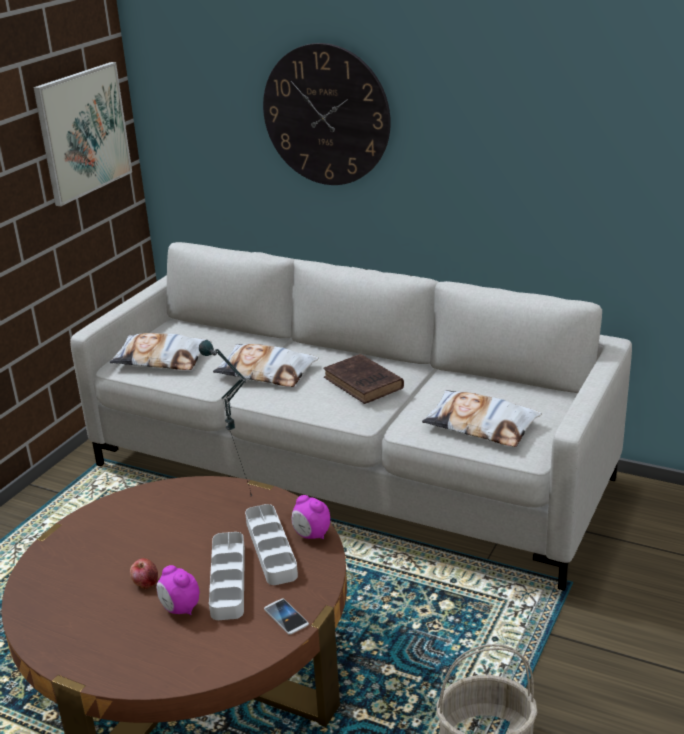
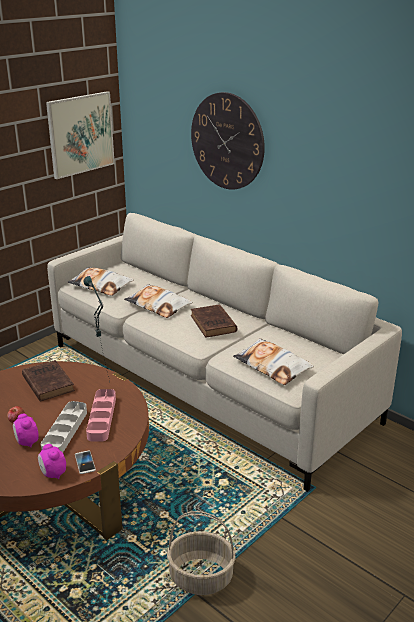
camera: 15 degrees right, 0 degrees up
grey tray [245,504,298,585] -> pink tray [86,389,116,441]
alarm clock [291,495,330,539] -> alarm clock moved to [38,444,66,479]
none -> brown book [22,360,75,402]

